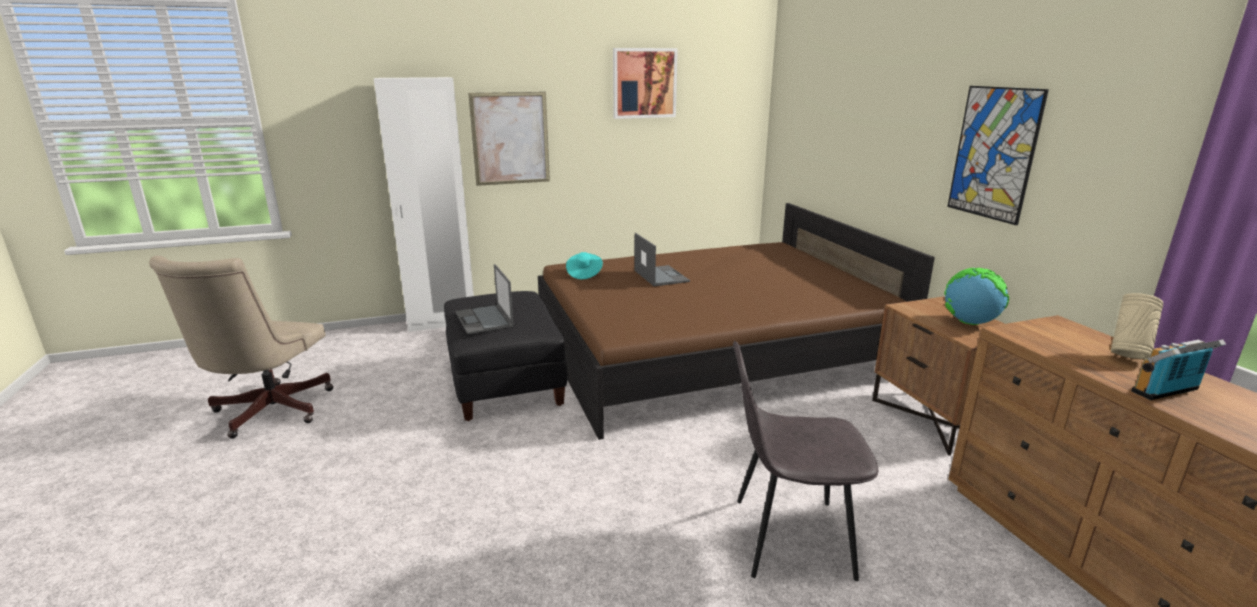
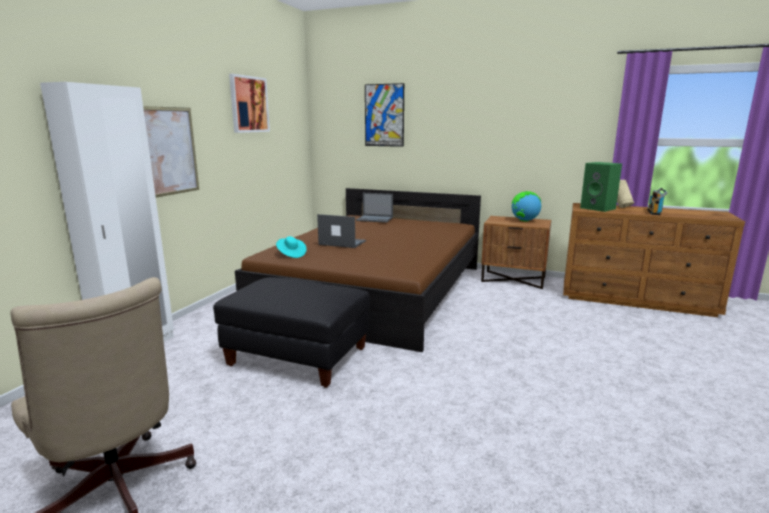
camera: 50 degrees left, 5 degrees down
laptop [456,264,514,334] -> laptop moved to [356,193,393,223]
grey chair [733,341,879,581] -> none
picture [947,86,1049,225] -> picture moved to [365,83,404,147]
none -> green speaker [580,162,622,212]

